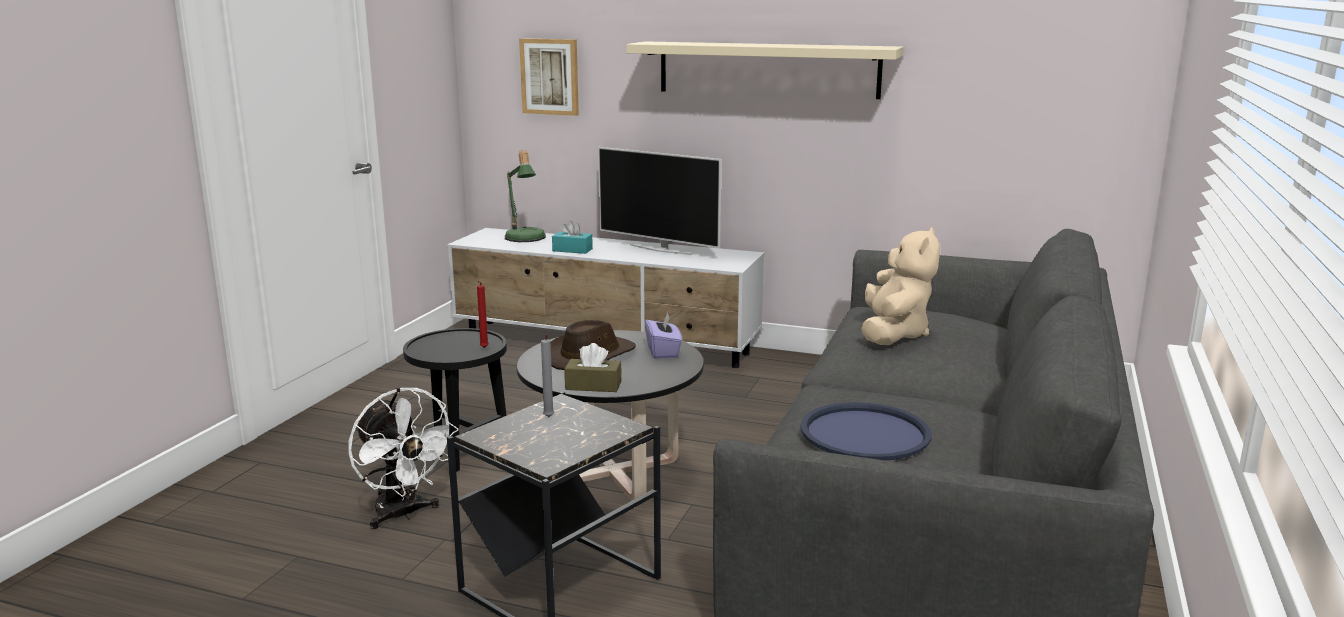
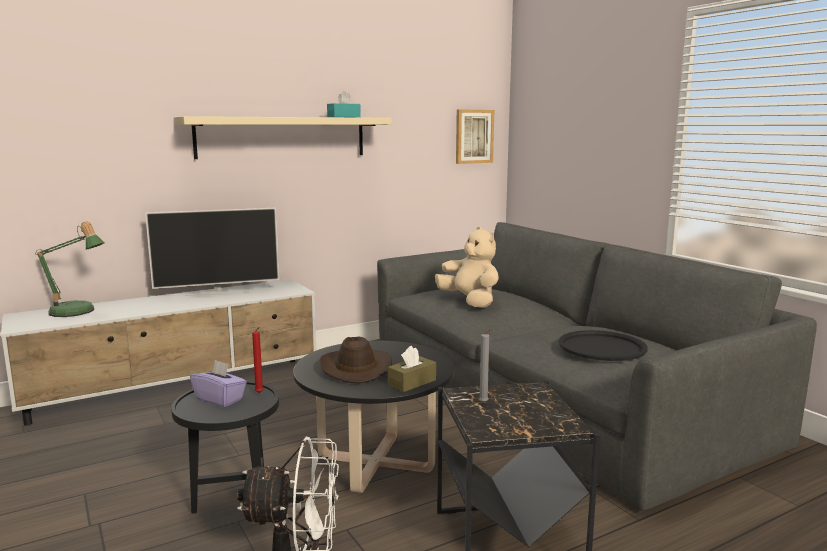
camera: 50 degrees left, 5 degrees down
picture [519,38,579,116] -> picture moved to [456,109,494,164]
turquoise tissue box [552,220,593,254] -> turquoise tissue box moved to [327,91,361,117]
purple tissue box [645,312,682,359] -> purple tissue box moved to [190,360,247,407]
blue tray [800,402,932,460] -> black tray [558,330,648,361]

